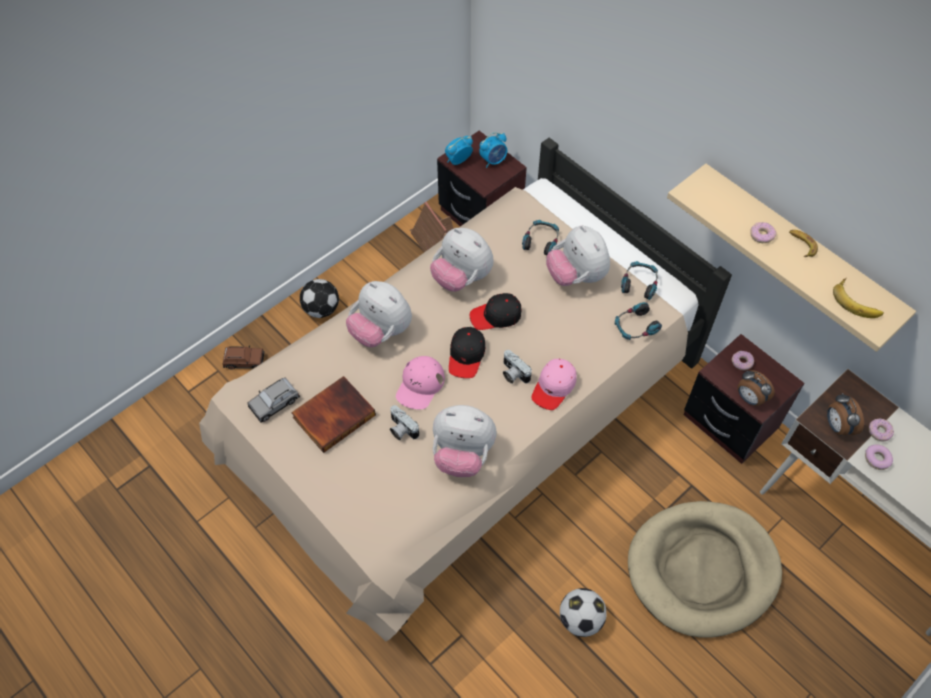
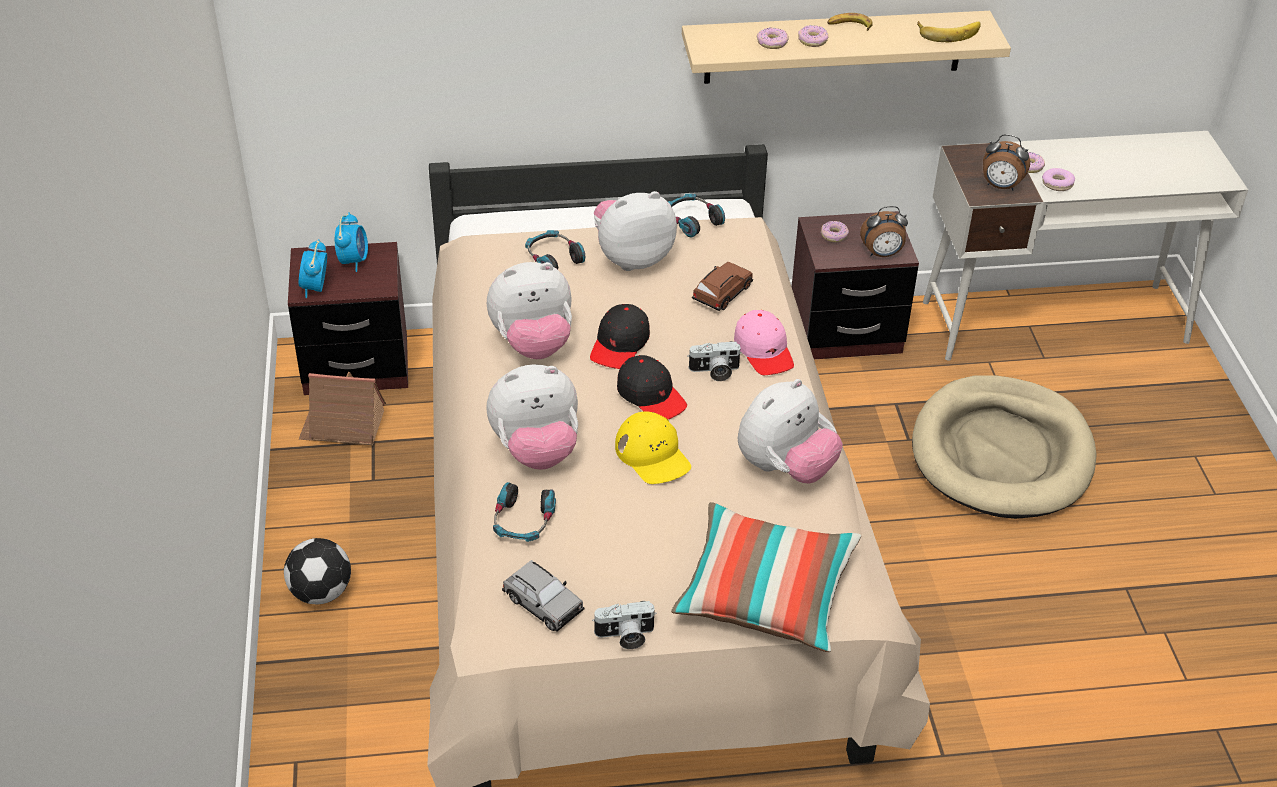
camera: 55 degrees left, 15 degrees down
brown toy car [223,345,264,370] -> brown toy car moved to [692,261,753,311]
grey toy car [248,377,300,423] -> grey toy car turned 45 degrees counterclockwise [502,560,584,631]
book [291,376,376,453] -> none
camera [390,405,419,440] -> camera moved to [592,601,657,649]
pink cap [396,356,445,409] -> yellow cap [615,411,691,484]
plush toy [546,225,610,286] -> plush toy turned 150 degrees clockwise [594,191,677,271]
football [560,588,607,637] -> none
headphones [615,302,662,340] -> headphones moved to [493,482,556,542]
none -> pillow [671,502,861,652]
none -> donut [757,27,789,49]

